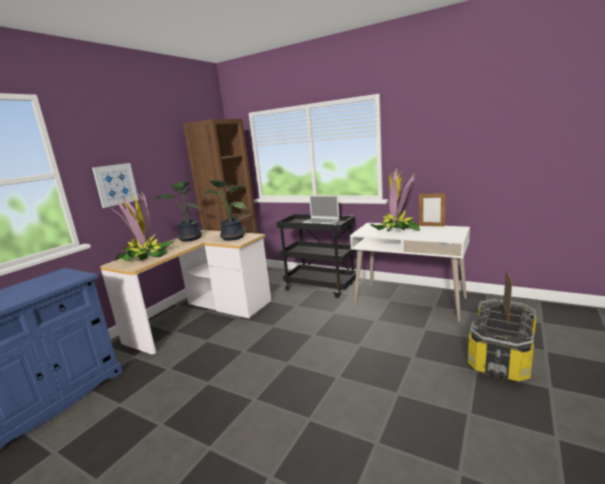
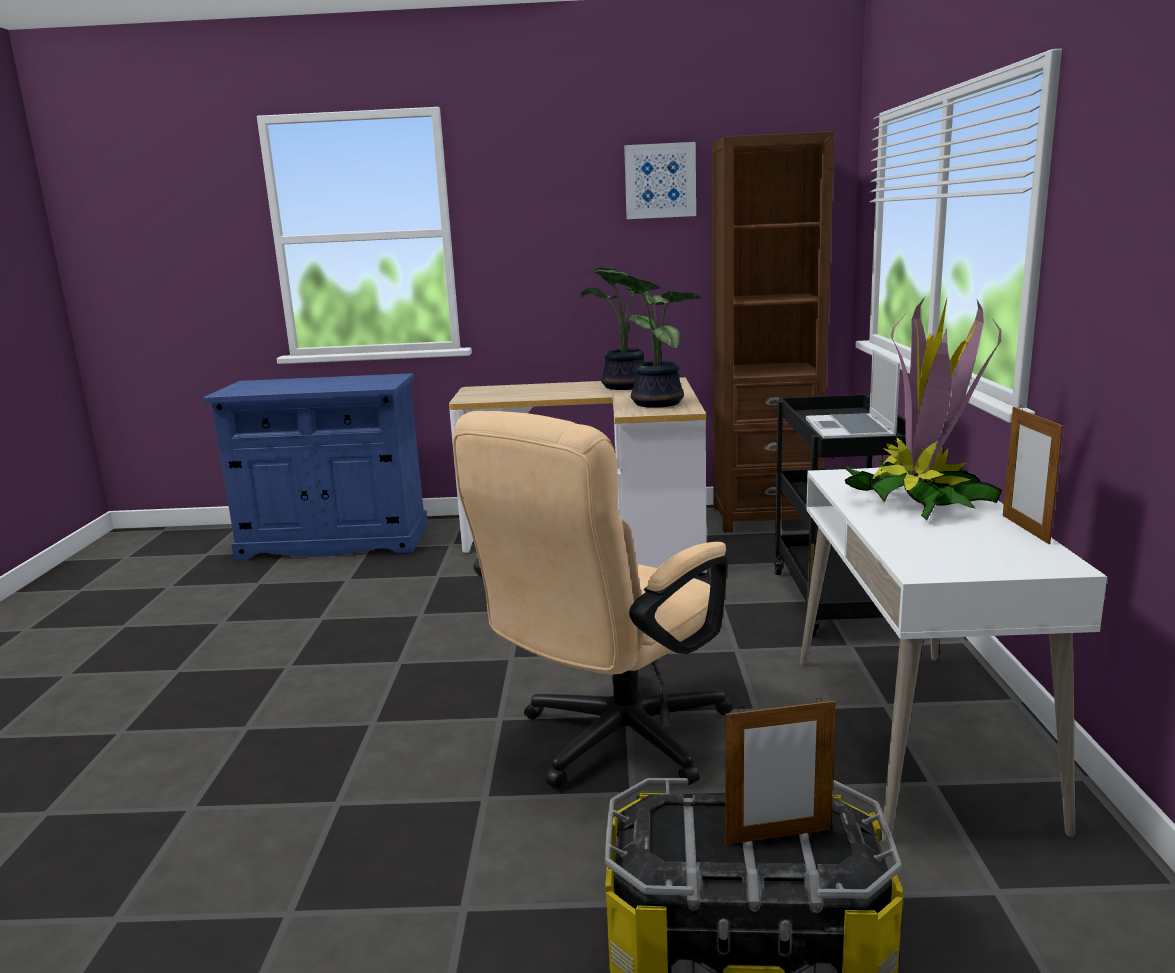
camera: 60 degrees right, 0 degrees up
picture [92,163,139,208] -> picture moved to [624,142,696,219]
potted plant [110,189,174,262] -> none
none -> beige office chair [453,411,733,788]

